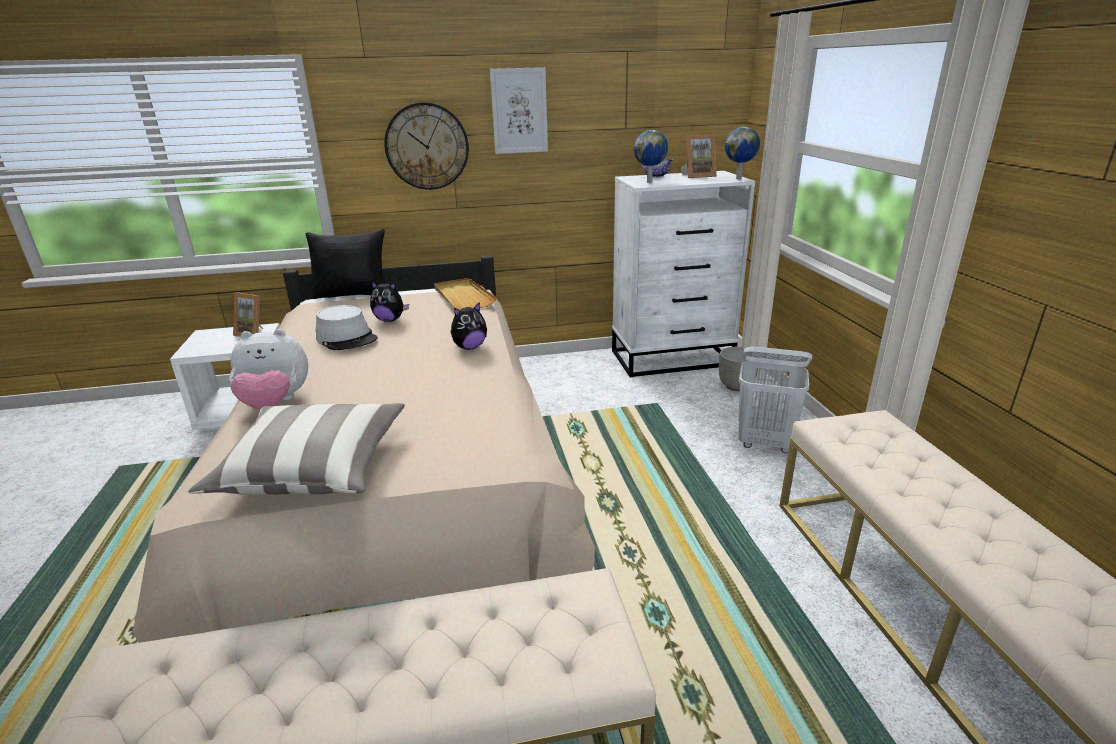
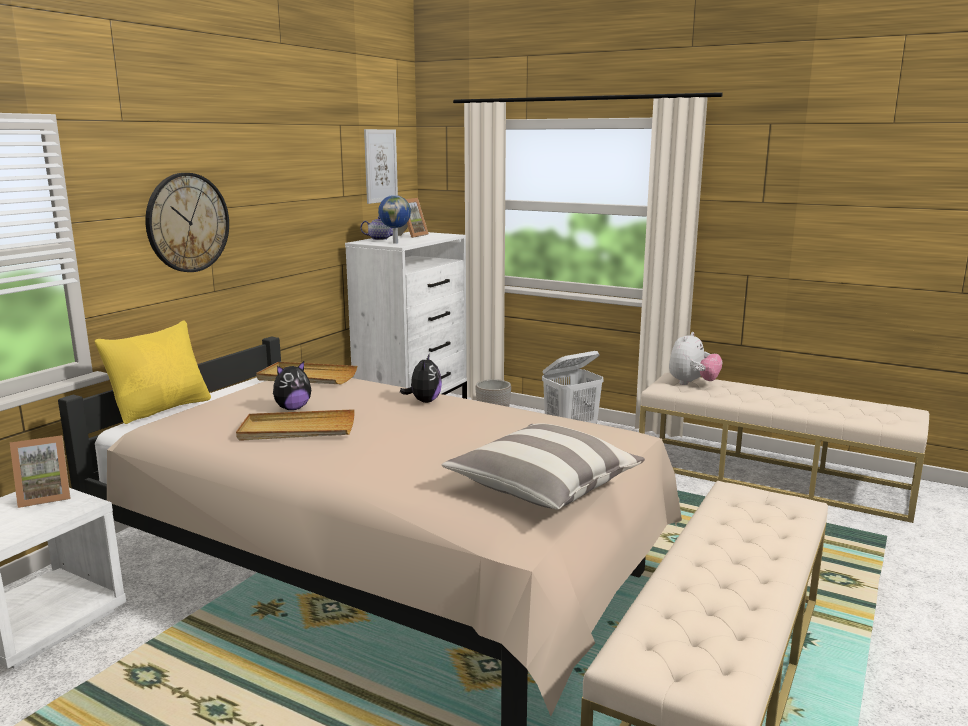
camera: 50 degrees left, 10 degrees down
plush toy [229,329,308,410] -> plush toy moved to [669,332,722,385]
black pillow [306,229,385,299] -> yellow pillow [94,320,211,424]
grey hat [316,305,378,350] -> beige tray [236,409,355,441]
picture [490,67,548,154] -> picture moved to [364,129,398,204]
globe [725,127,760,179] -> none

